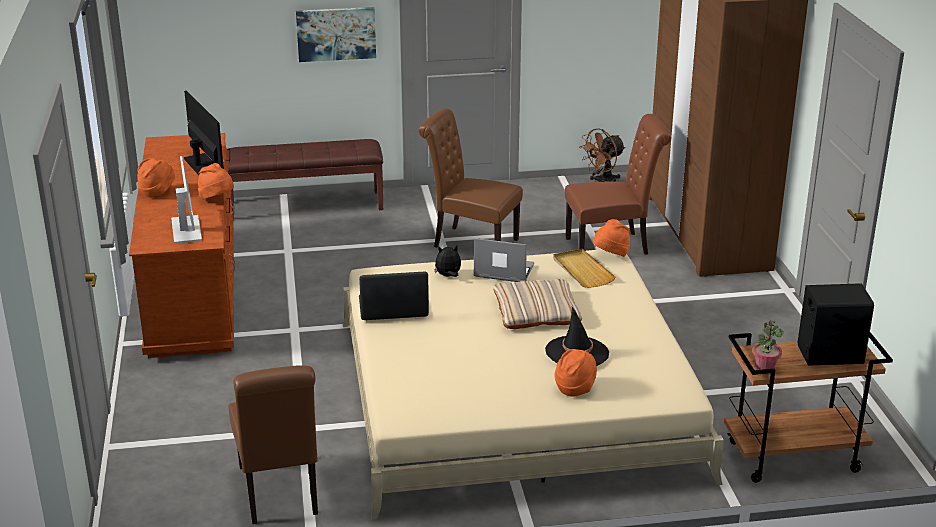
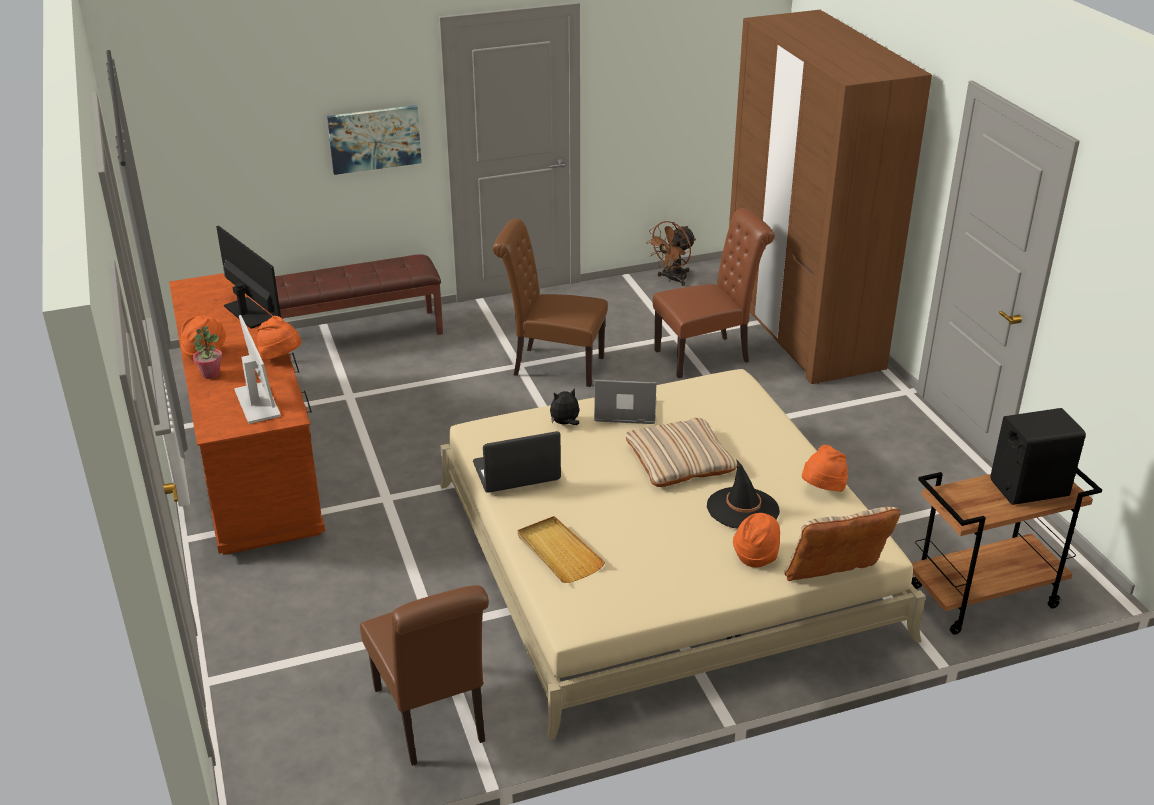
camera: 10 degrees left, 5 degrees up
beige tray [553,249,615,288] -> beige tray moved to [518,516,605,583]
orange hat [593,219,630,257] -> orange hat moved to [802,445,848,492]
potted plant [753,320,785,370] -> potted plant moved to [193,326,223,379]
none -> beige pillow [784,507,900,581]

